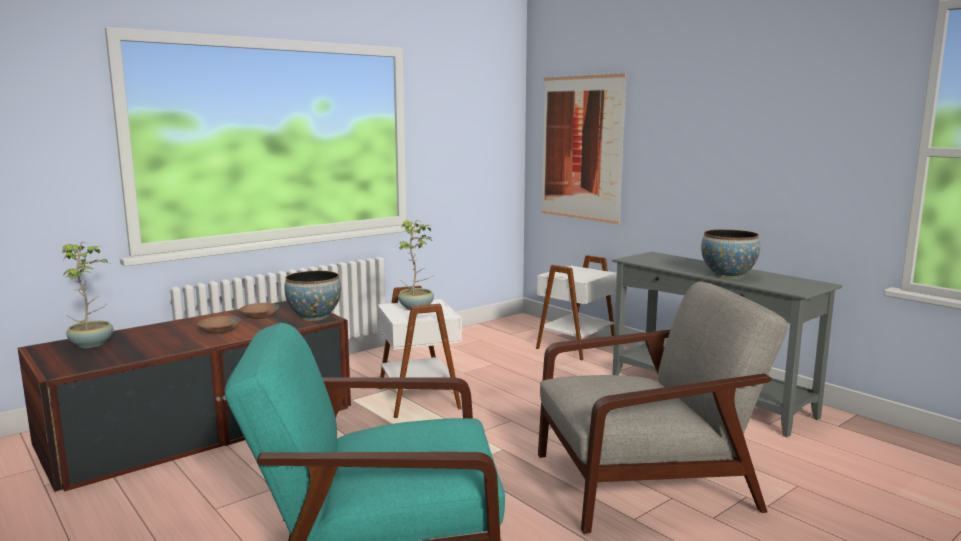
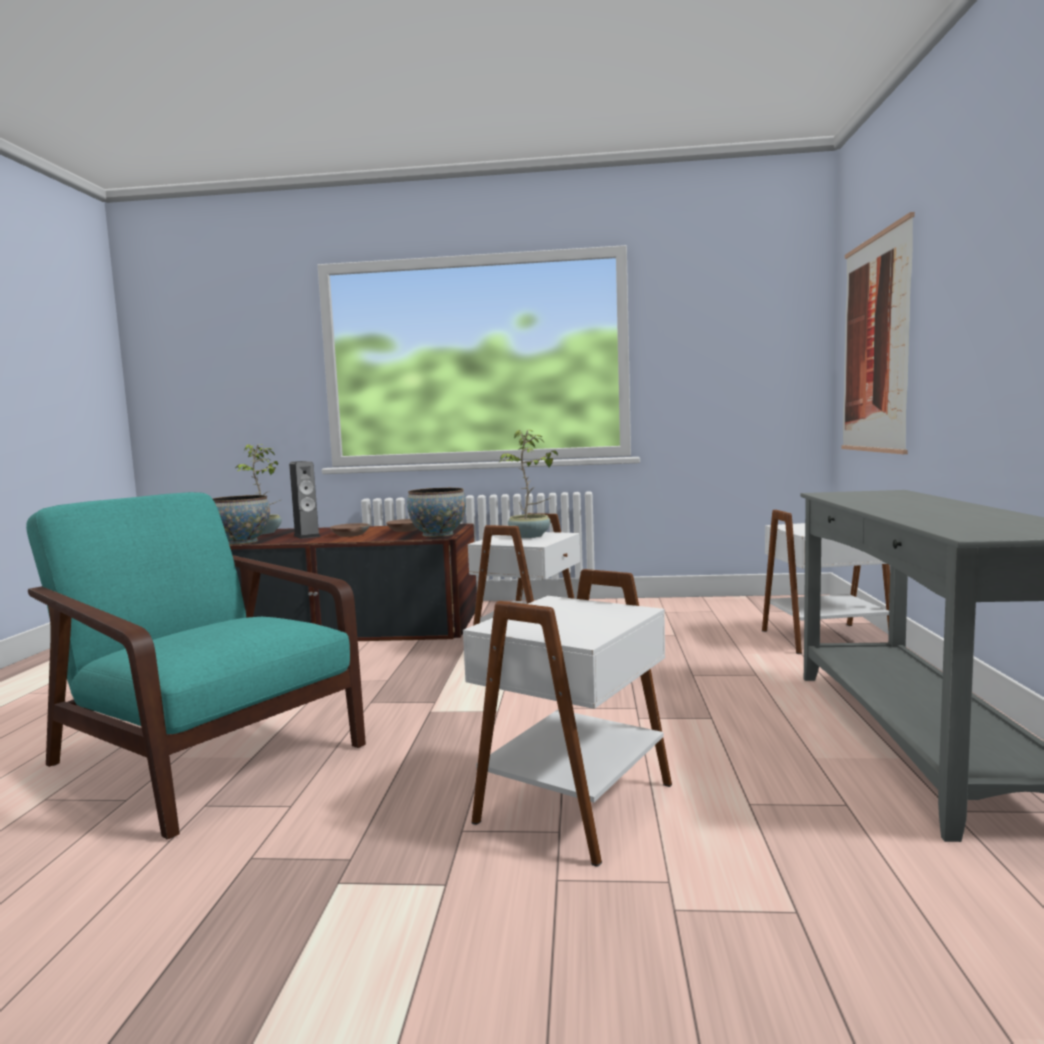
camera: 45 degrees right, 5 degrees down
grey armchair [538,281,788,534] -> white side table [463,569,672,867]
bowl [701,229,760,279] -> bowl moved to [212,495,270,545]
none -> speaker [289,461,321,539]

